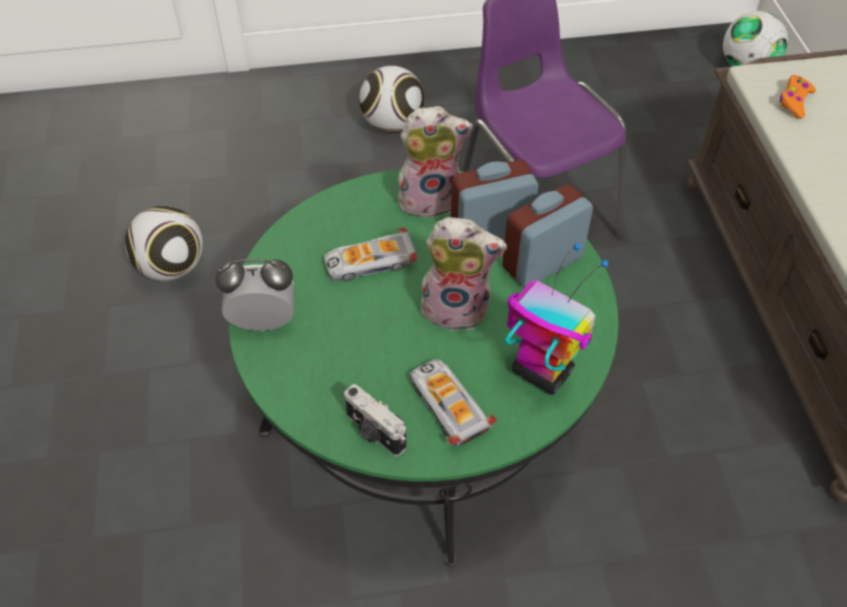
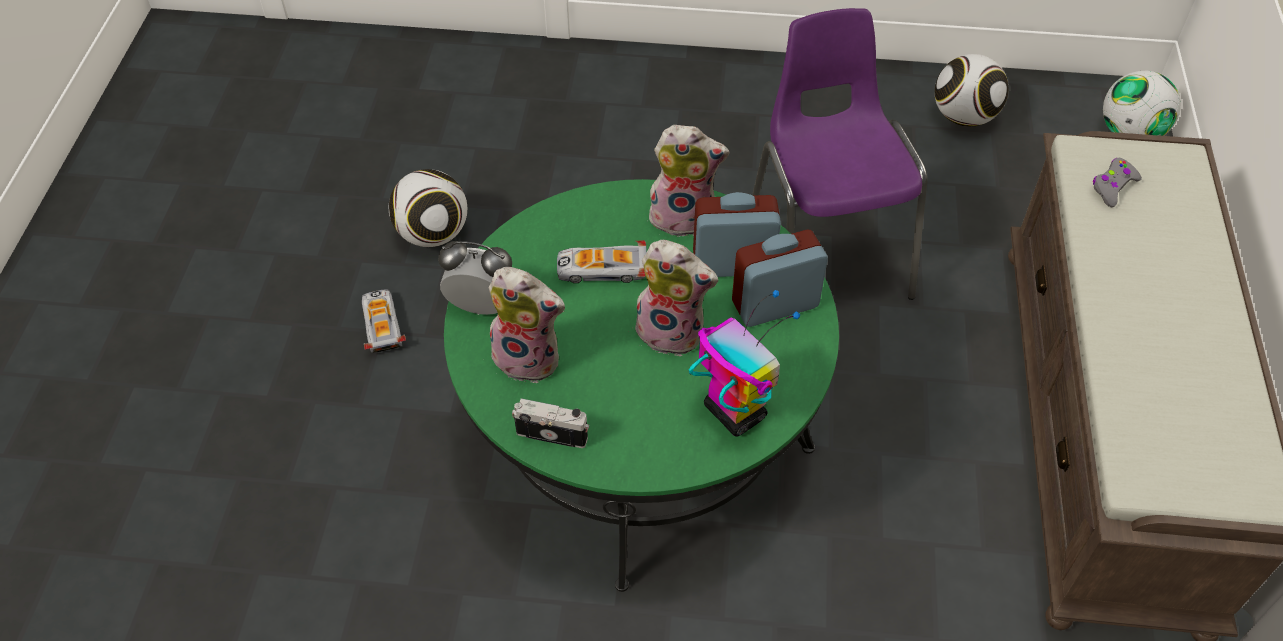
camera: 15 degrees right, 0 degrees up
camera [344,384,406,456] -> camera turned 135 degrees clockwise [512,398,589,448]
football [359,66,424,133] -> football moved to [935,54,1008,127]
toy car [409,359,497,446] -> toy car moved to [362,289,406,353]
orange game controller [780,75,816,119] -> grey game controller [1093,158,1142,207]
none -> plush toy [488,267,565,383]

